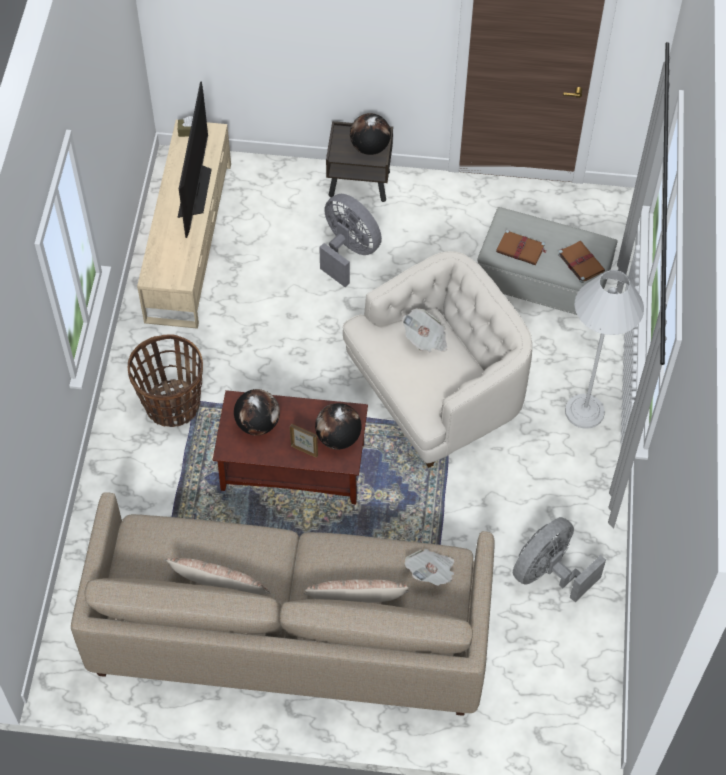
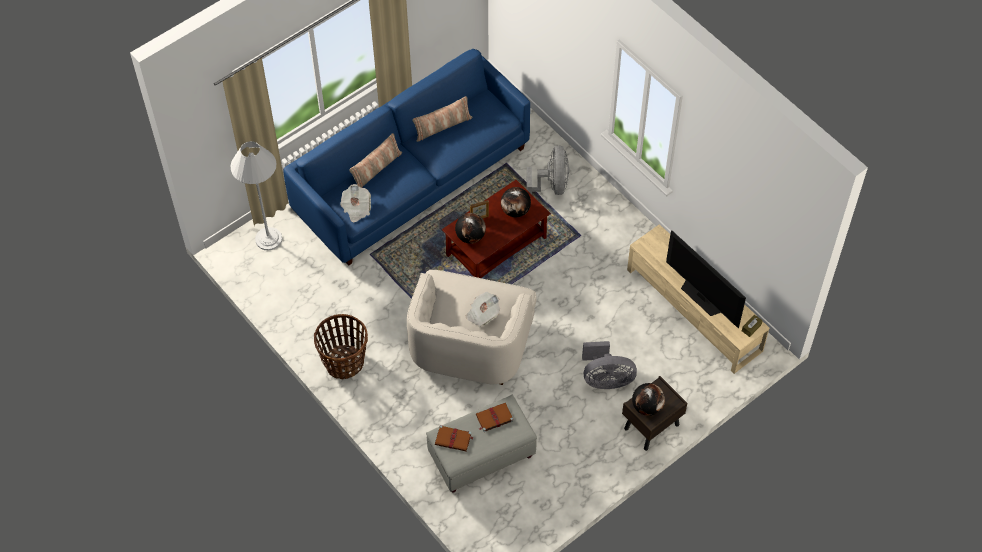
camera: 135 degrees right, 0 degrees up
beige sofa [71,492,495,716] -> blue sofa [283,49,530,266]
basket [128,335,203,427] -> basket moved to [314,314,368,380]
grey fan [513,517,606,602] -> grey fan moved to [527,146,569,195]
white floor lamp [565,270,644,429] -> white floor lamp moved to [231,141,282,250]

